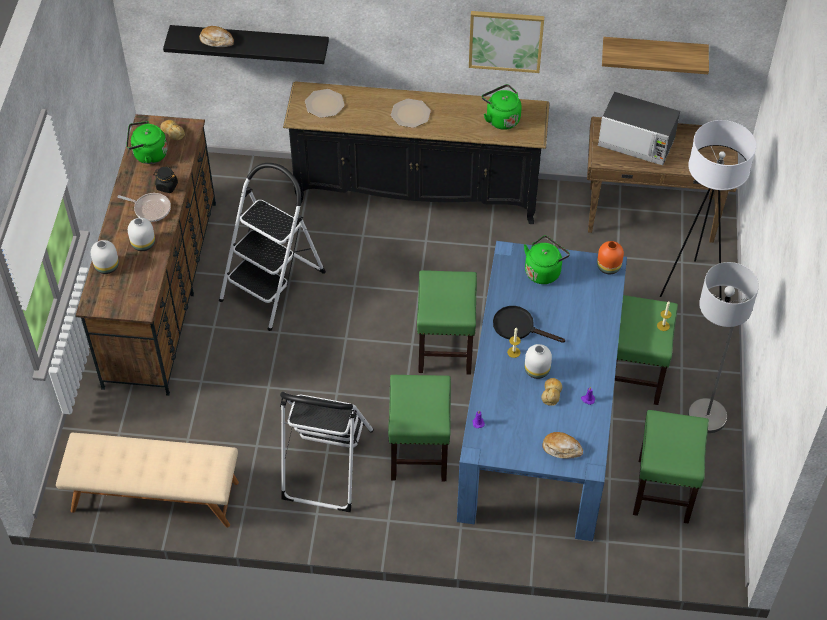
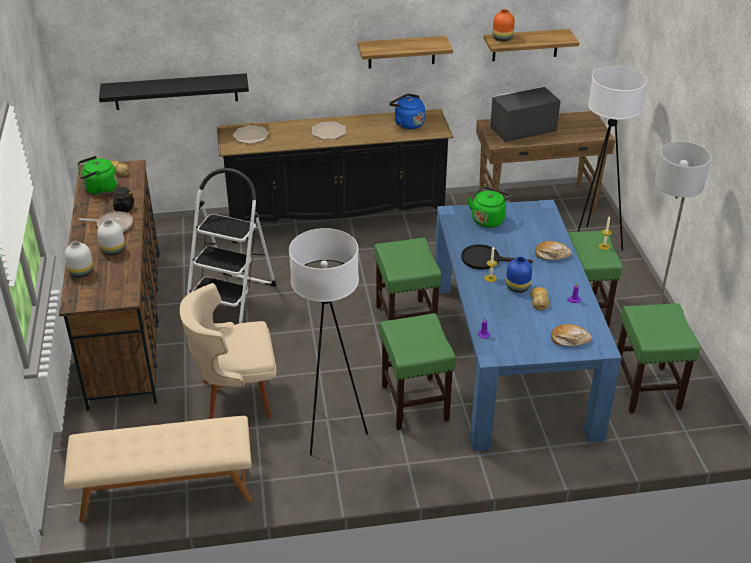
camera: 15 degrees left, 15 degrees down
bread [199,26,234,47] -> bread moved to [535,241,572,260]
step ladder [280,392,374,512] -> white floor lamp [289,228,368,456]
picture [469,11,544,73] -> shelf [357,36,453,69]
green kettle [482,84,522,130] -> blue kettle [389,94,425,130]
white vase [525,344,552,379] -> blue vase [506,257,532,293]
orange vase [597,241,624,275] -> orange vase moved to [493,9,515,42]
microwave [598,92,680,165] -> microwave turned 150 degrees clockwise [489,86,560,142]
none -> beige chair [180,283,277,419]

